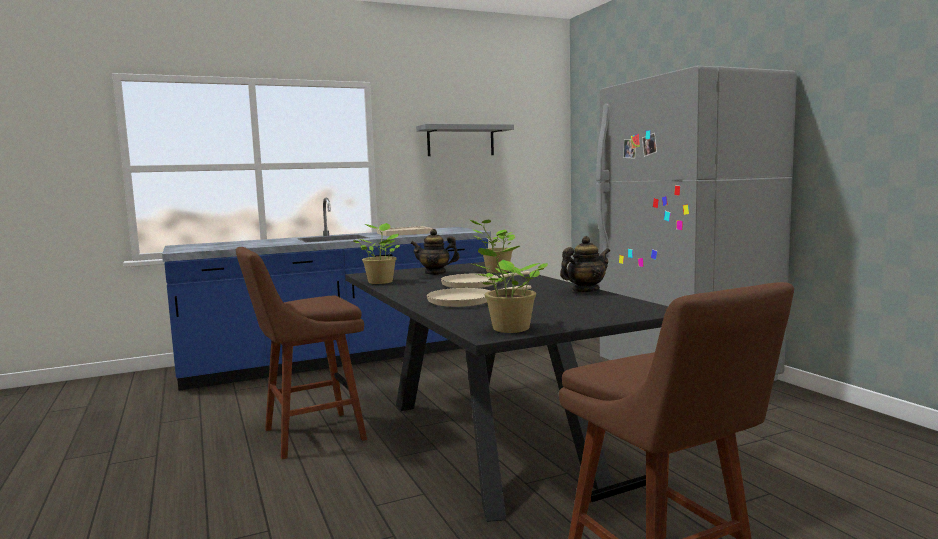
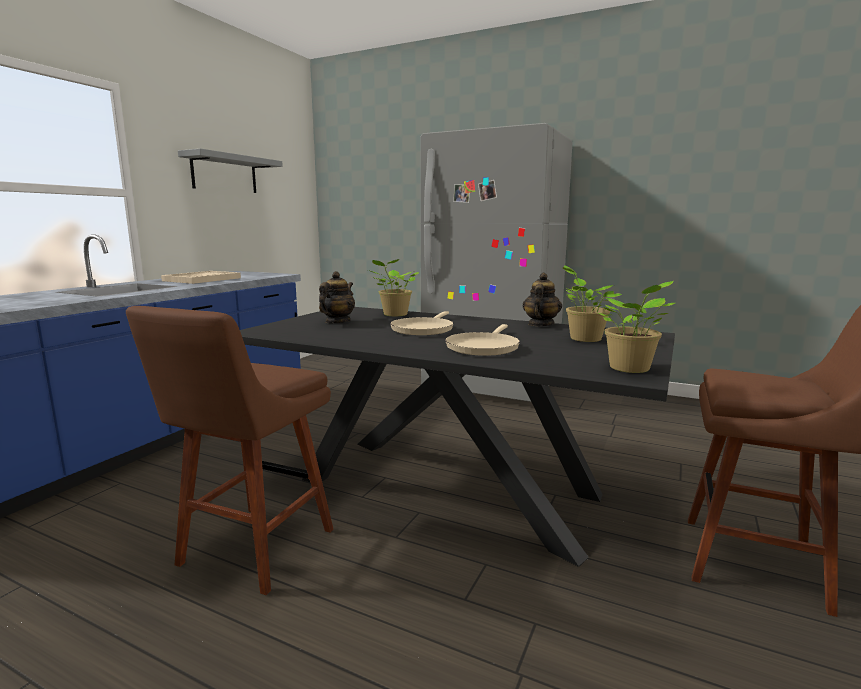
camera: 40 degrees left, 5 degrees up
potted plant [353,223,400,284] -> potted plant moved to [563,265,622,342]
teapot [410,229,460,275] -> teapot turned 150 degrees clockwise [319,271,355,323]

